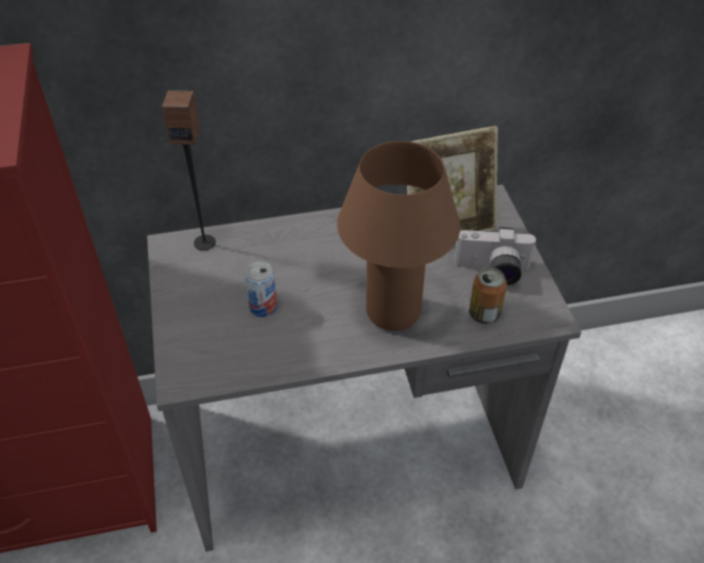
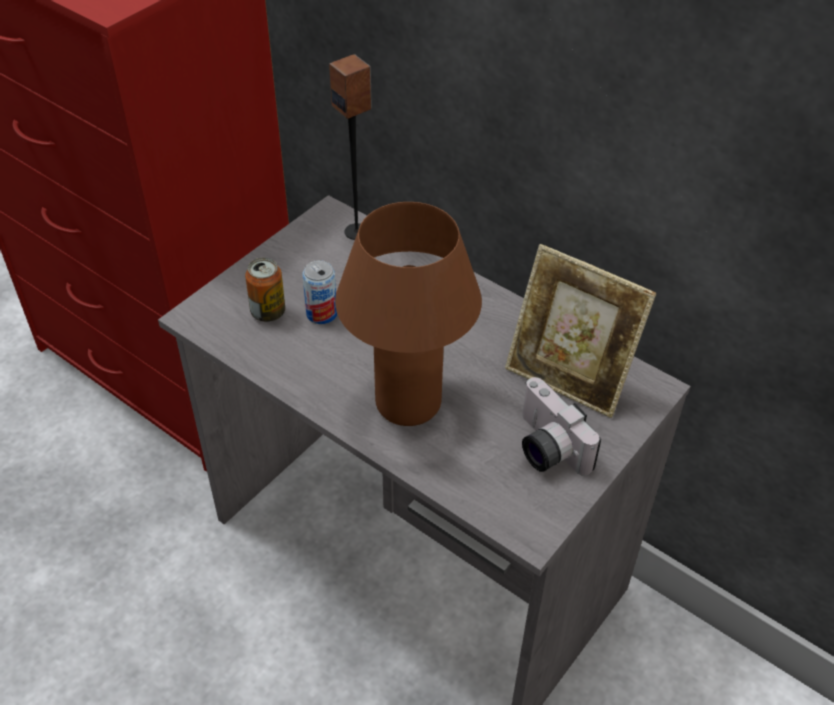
camera: 50 degrees right, 0 degrees up
can [469,267,507,324] -> can moved to [245,258,285,322]

